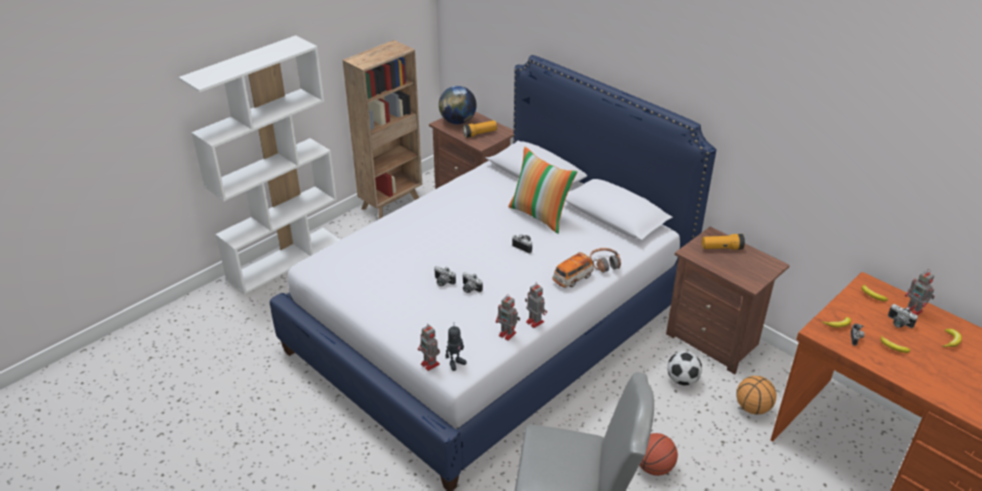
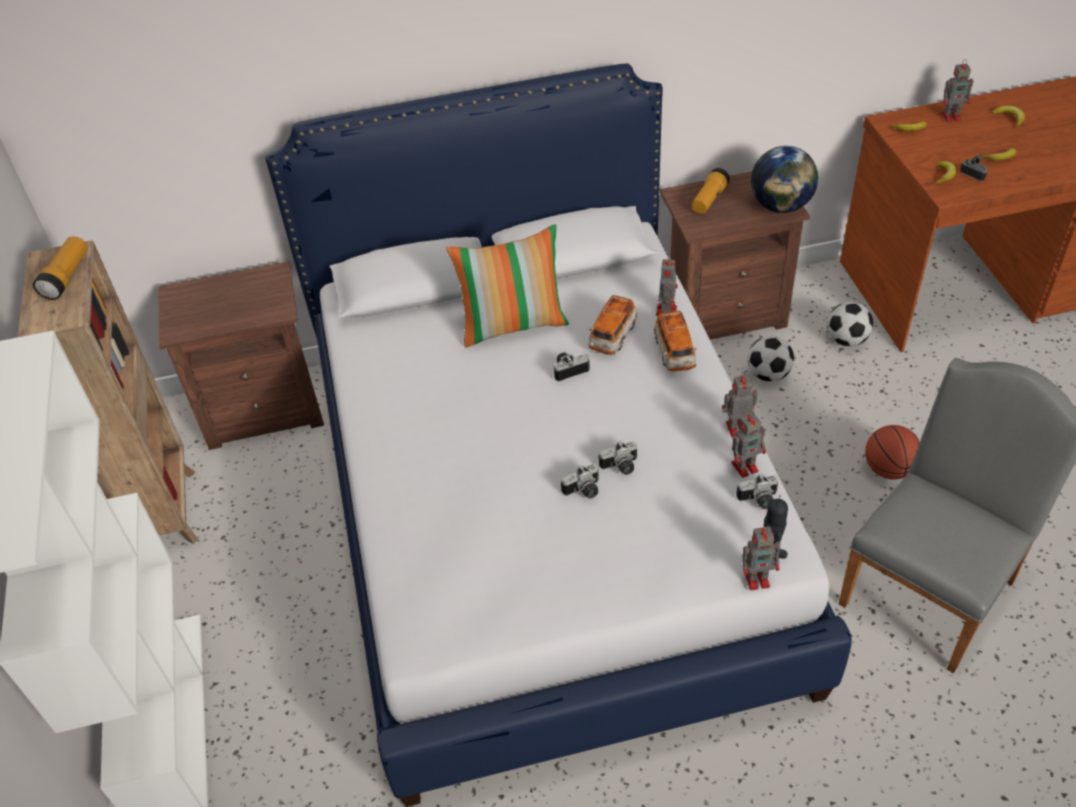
camera: 55 degrees left, 10 degrees up
globe [439,86,477,124] -> globe moved to [751,146,818,213]
flashlight [462,120,497,138] -> flashlight moved to [33,237,88,300]
headphones [590,248,621,273] -> toy robot [656,256,678,316]
basketball [736,376,776,415] -> football [827,302,873,347]
camera [888,304,918,328] -> camera moved to [736,474,779,509]
none -> toy car [588,295,637,355]

